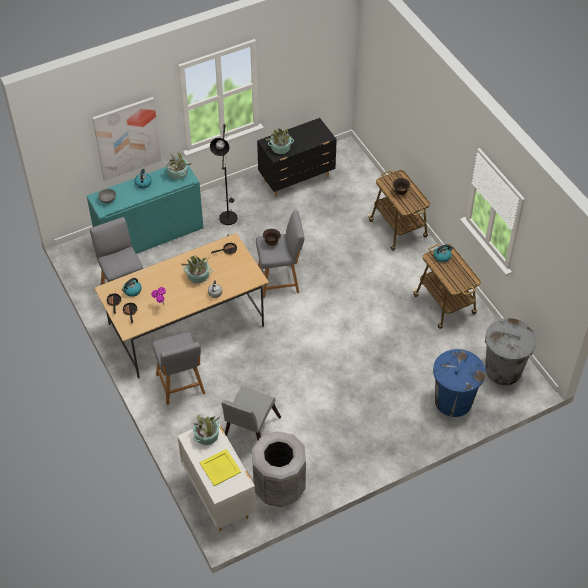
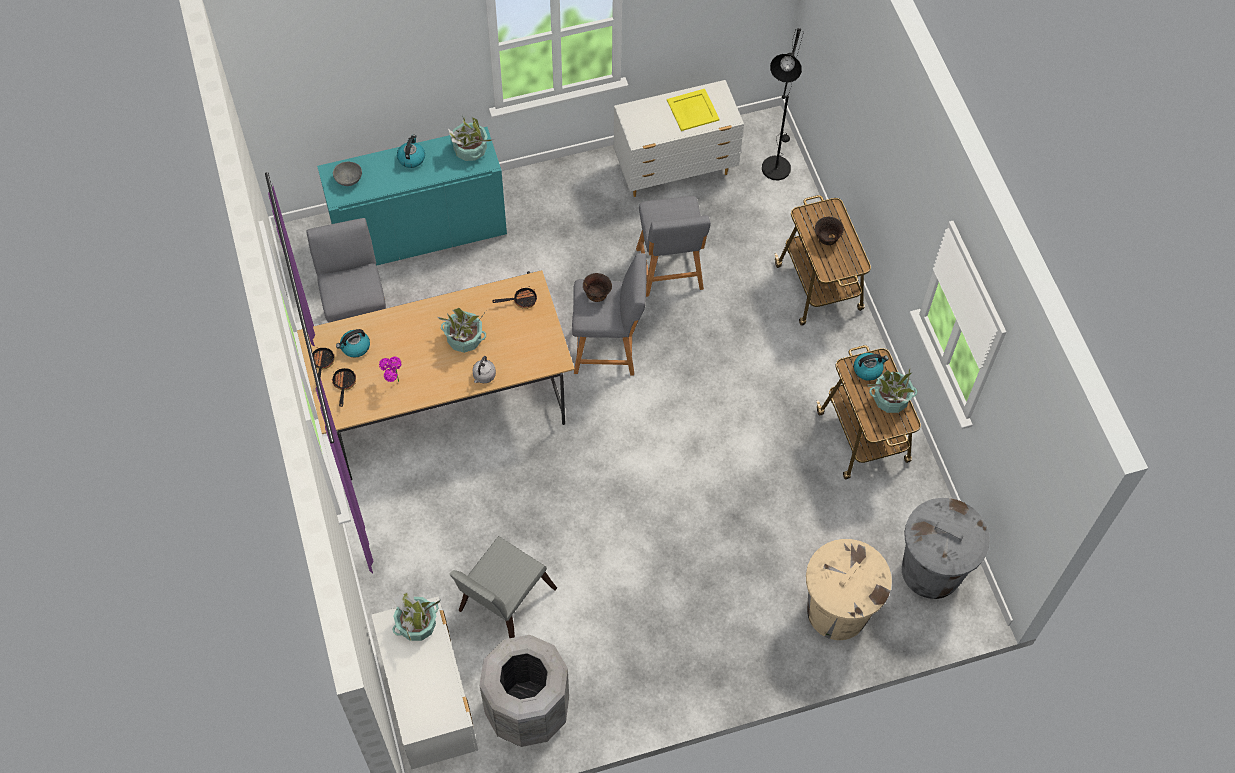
camera: 10 degrees right, 10 degrees up
picture [92,97,161,181] -> none
grey stool [152,332,206,405] -> grey stool moved to [636,196,711,297]
yellow tray [199,449,241,486] -> yellow tray moved to [667,89,720,131]
black floor lamp [210,124,238,225] -> black floor lamp moved to [762,28,804,181]
black dresser [257,118,337,197] -> white dresser [614,80,744,197]
potted plant [266,128,294,154] -> potted plant moved to [867,366,918,413]
blue trash can [433,349,486,417] -> beige trash can [806,539,892,640]

